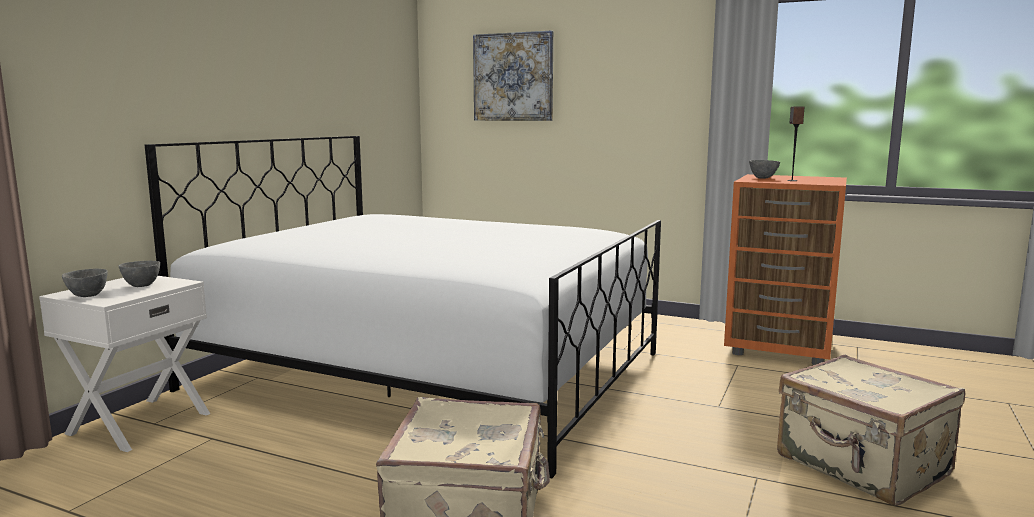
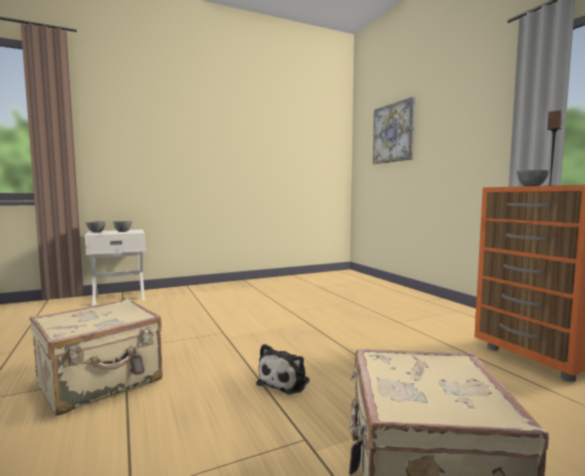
camera: 40 degrees right, 5 degrees down
white bed [145,136,661,478] -> none
none -> plush toy [256,344,310,394]

